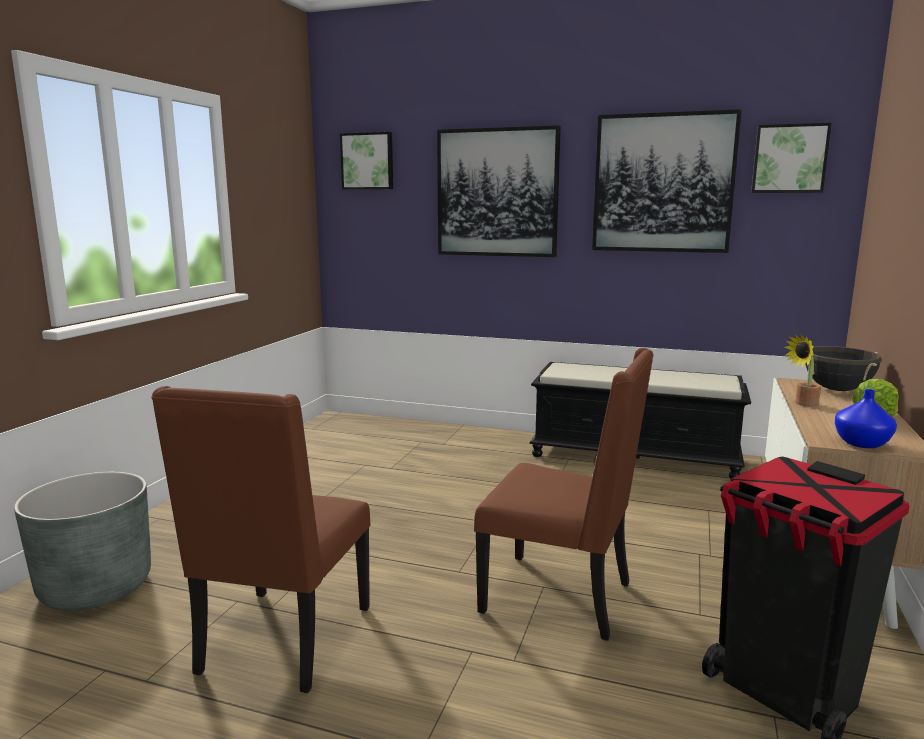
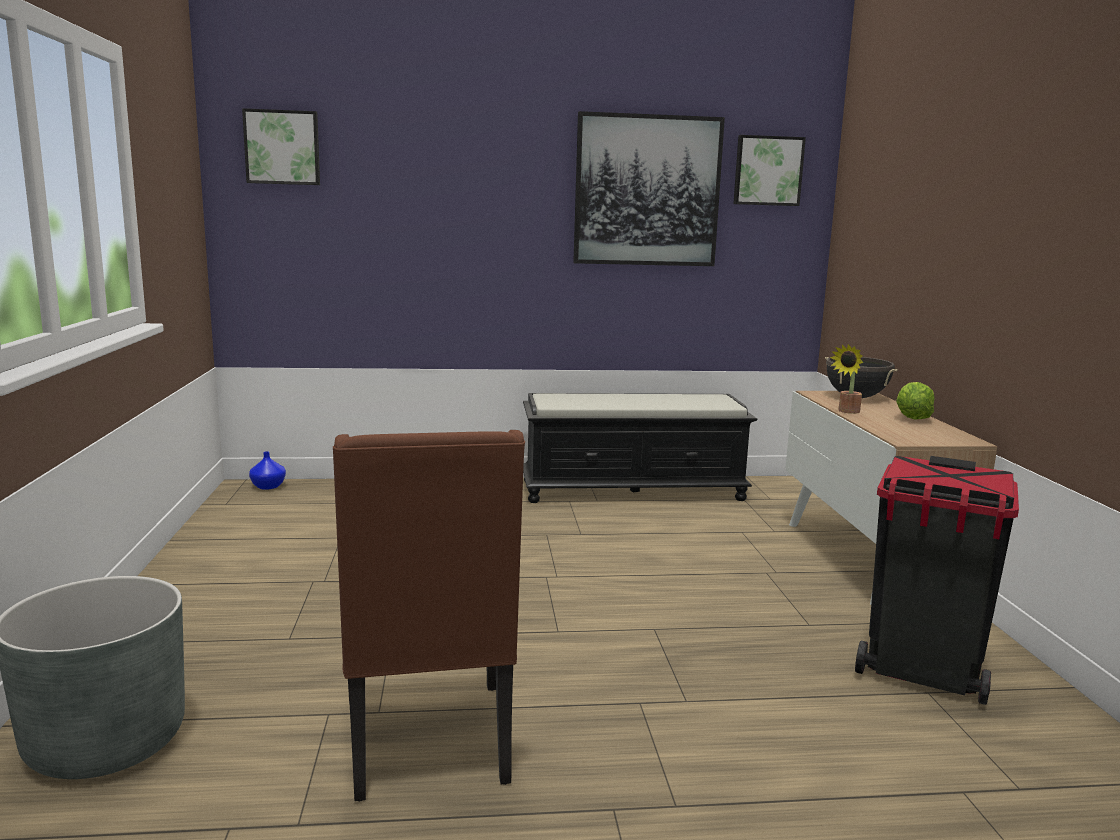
camera: 25 degrees left, 0 degrees up
picture [437,125,561,257] -> none
brown chair [474,348,654,641] -> none
blue vase [835,389,897,448] -> blue vase moved to [249,451,286,490]

